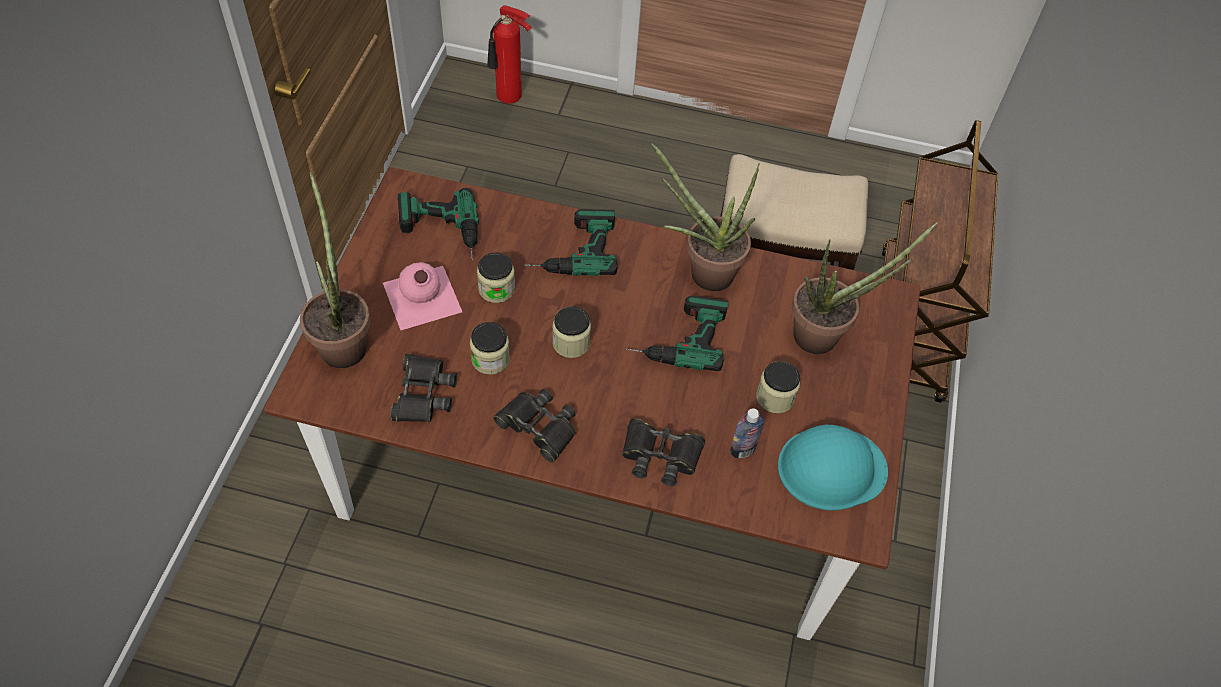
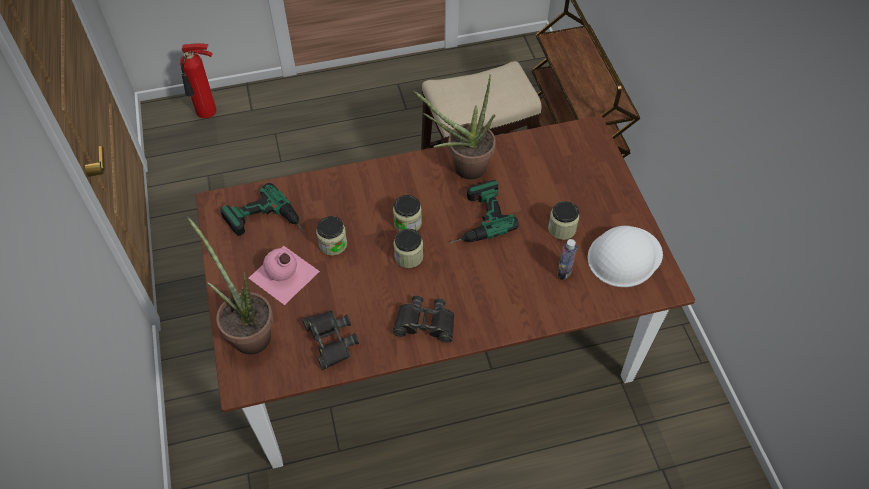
camera: 25 degrees left, 0 degrees up
jar [470,322,510,375] -> jar moved to [393,195,422,232]
power drill [524,209,618,276] -> none
black binoculars [622,418,705,486] -> none
turquoise hard hat [778,425,888,511] -> white hard hat [587,226,663,287]
potted plant [792,222,938,354] -> none

